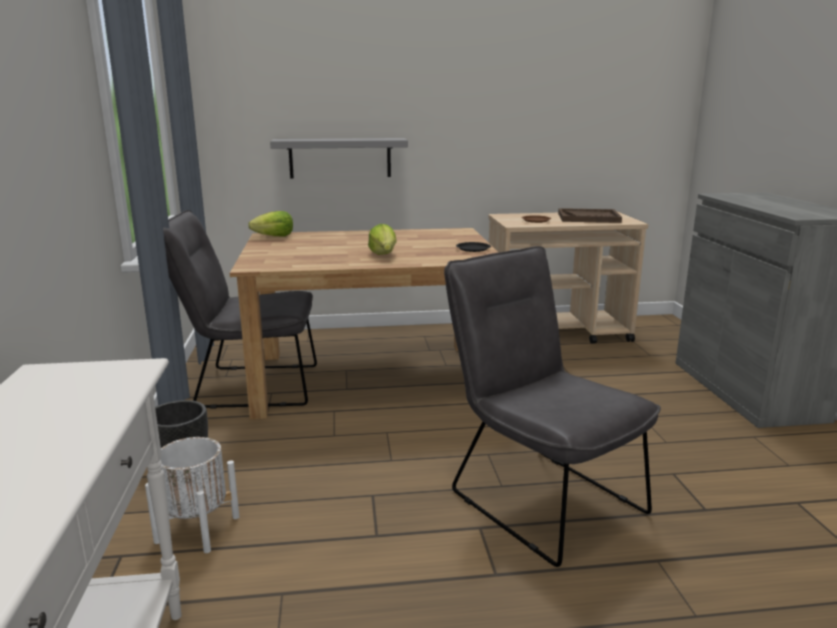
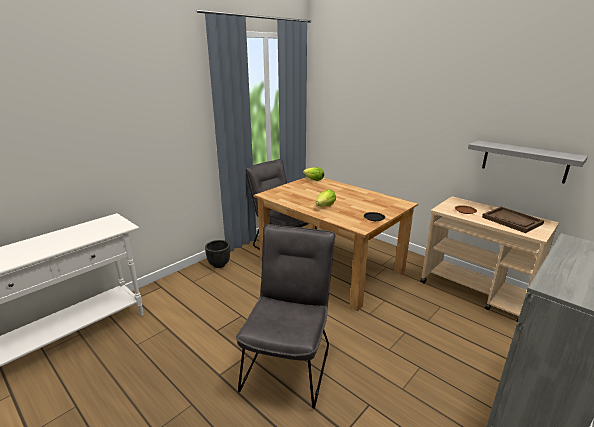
camera: 50 degrees right, 5 degrees up
white planter [145,437,239,553] -> none
grey shelf [270,138,408,178] -> grey shelf moved to [468,140,588,184]

